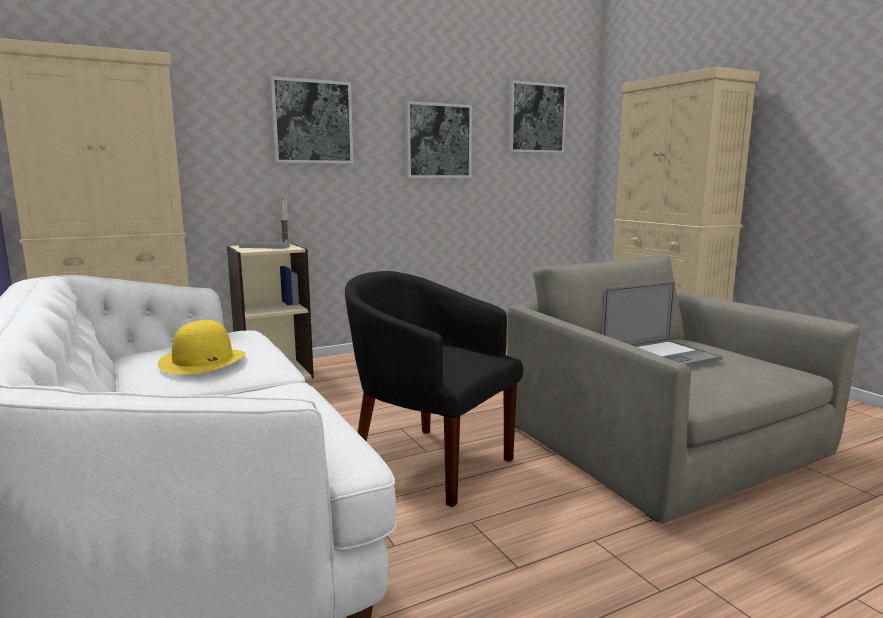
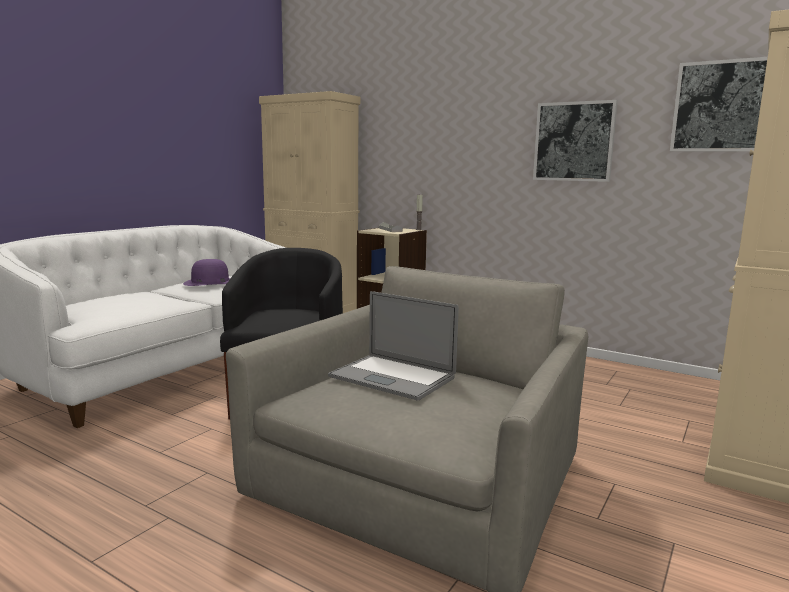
camera: 60 degrees right, 0 degrees up
yellow hat [158,320,246,375] -> purple hat [183,259,230,286]
picture [270,76,353,163] -> none

